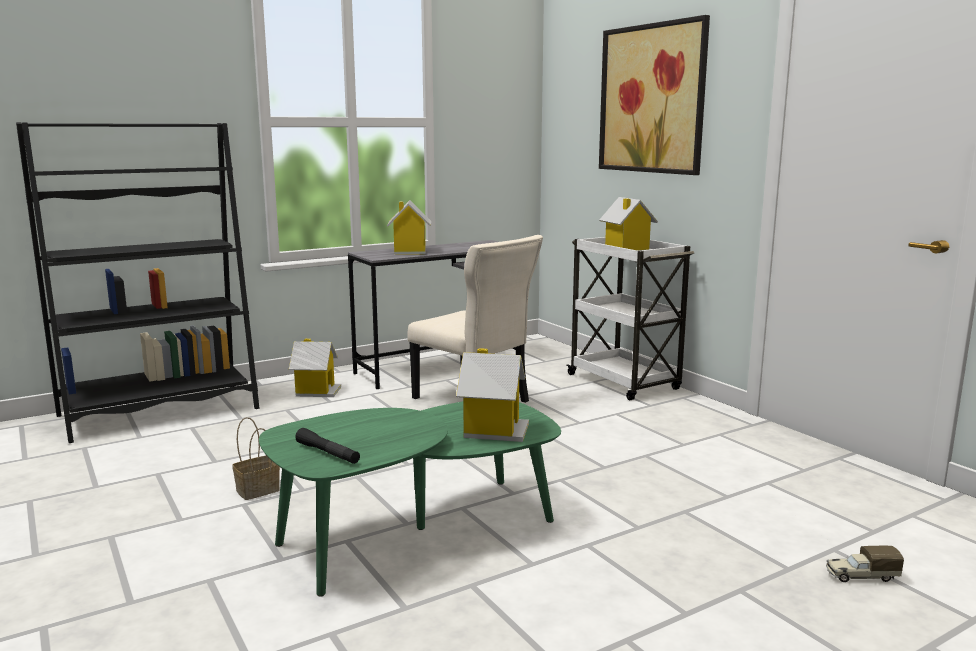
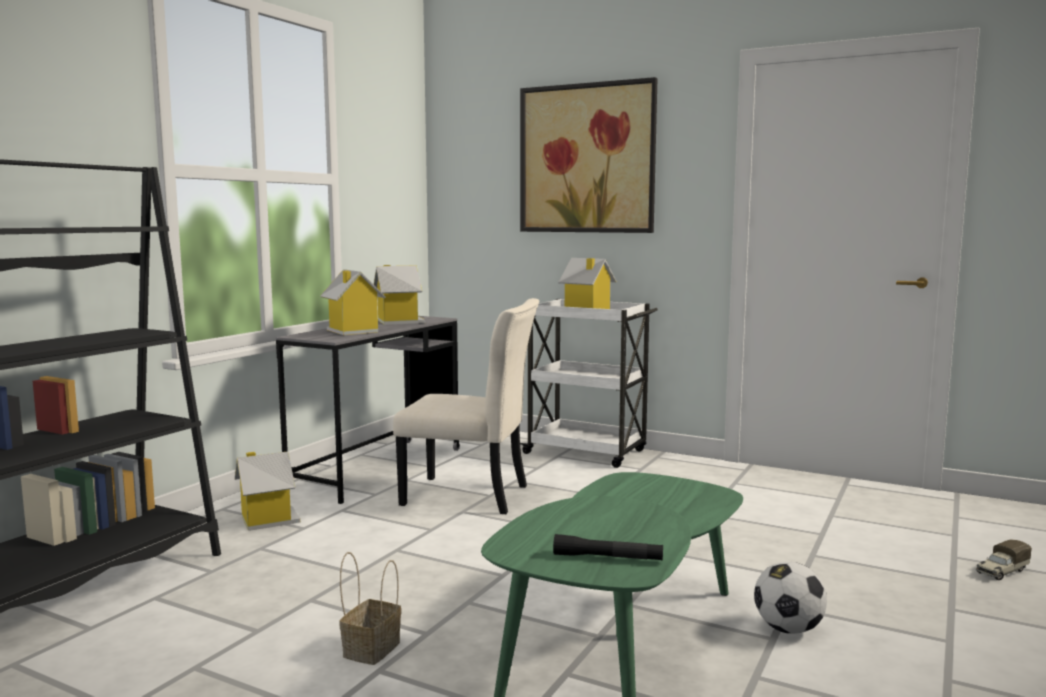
camera: 30 degrees left, 5 degrees down
toy house [456,348,529,442] -> toy house moved to [373,265,425,325]
none -> football [754,562,827,634]

